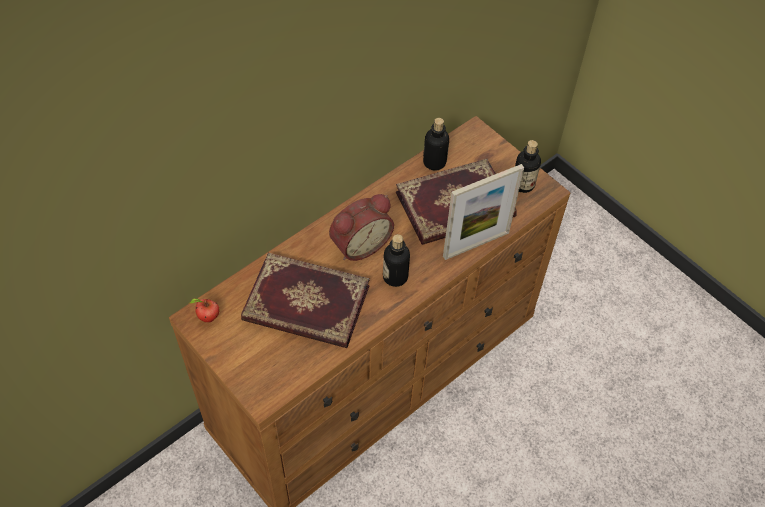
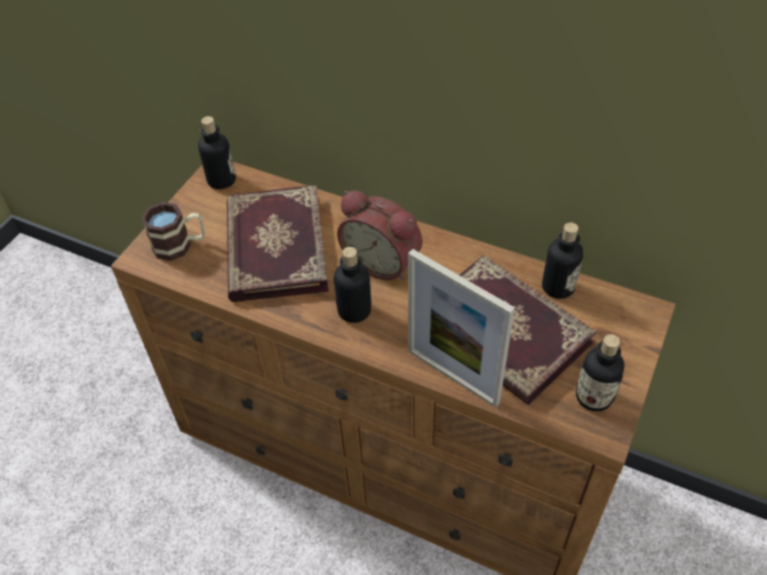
camera: 70 degrees right, 5 degrees down
apple [189,298,219,322] -> bottle [198,116,236,189]
none -> mug [141,202,205,261]

